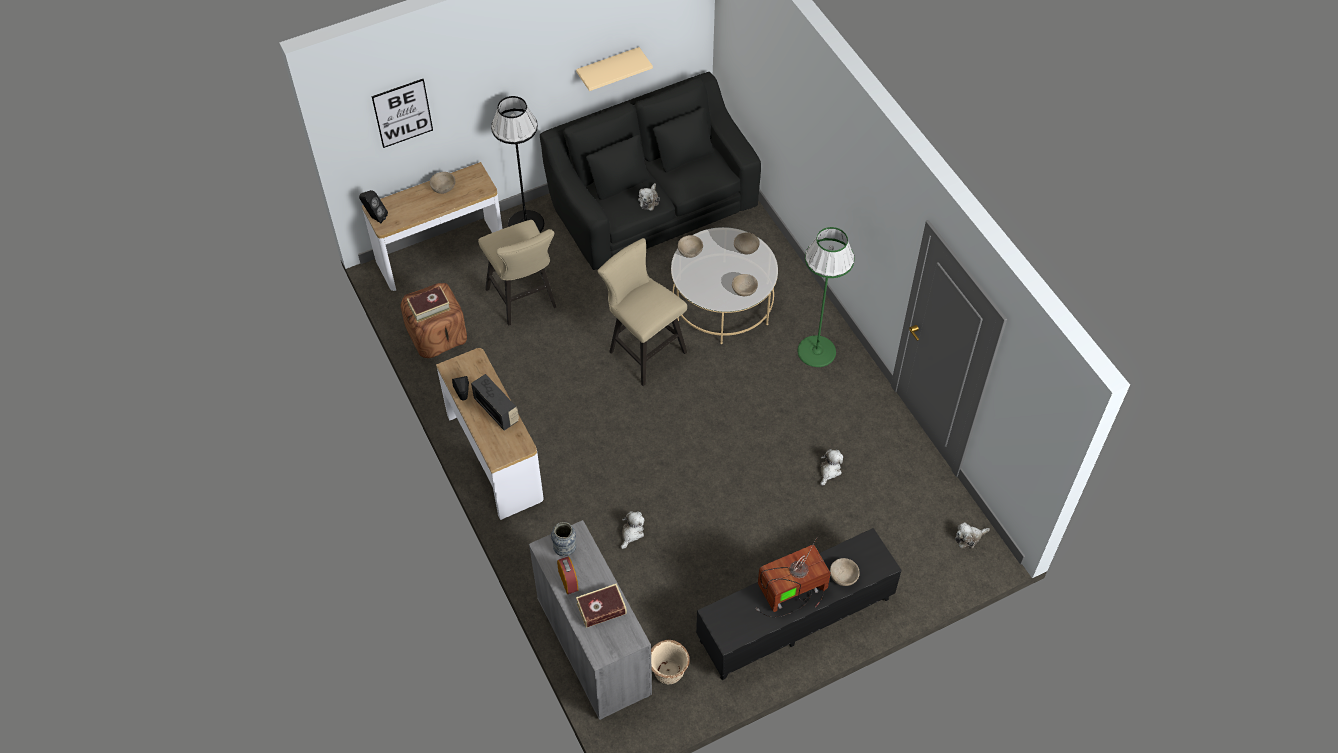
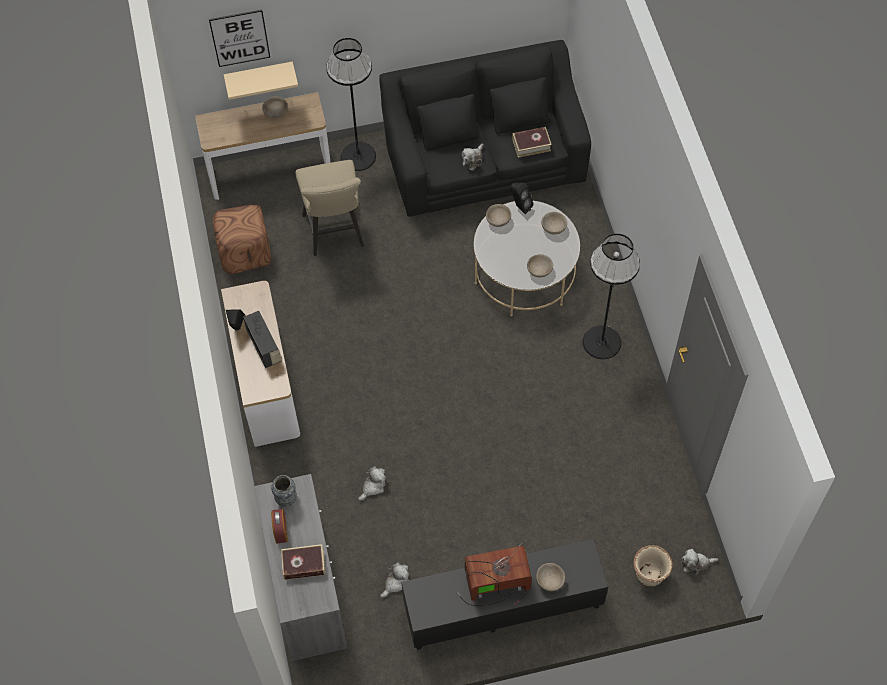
camera: 15 degrees right, 5 degrees up
black speaker [359,190,388,223] -> black speaker moved to [510,183,534,214]
book [407,286,451,323] -> book moved to [512,127,552,158]
beige shelf [576,47,653,91] -> beige shelf moved to [224,61,298,100]
beige stool [597,238,687,386] -> none
beige planter [651,640,689,684] -> beige planter moved to [633,545,673,586]
green floor lamp [797,227,855,367] -> black floor lamp [583,234,640,359]
plush toy [820,449,843,486] -> plush toy moved to [380,562,409,598]

